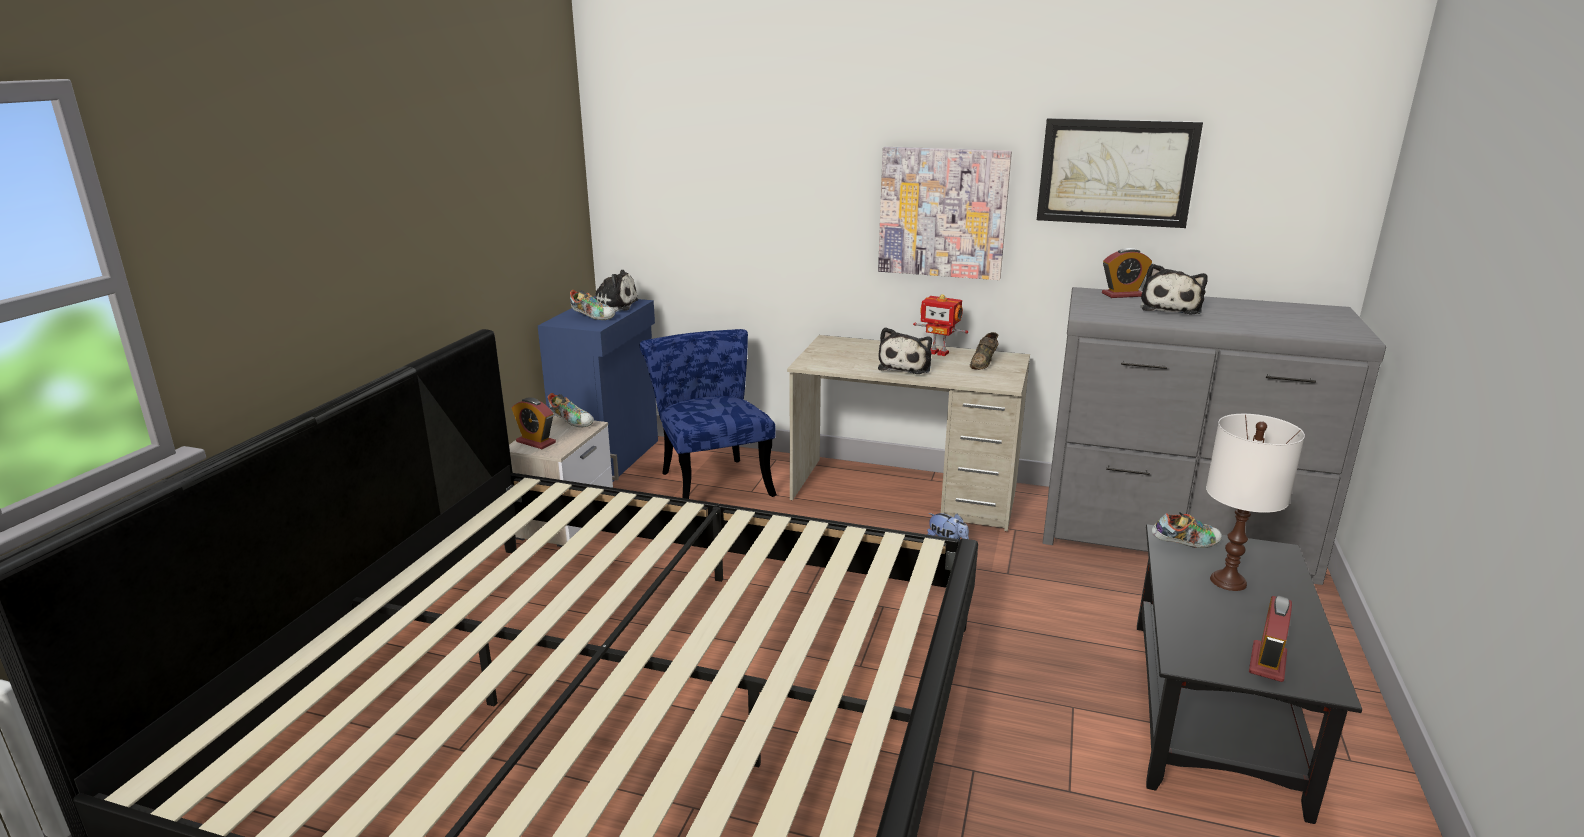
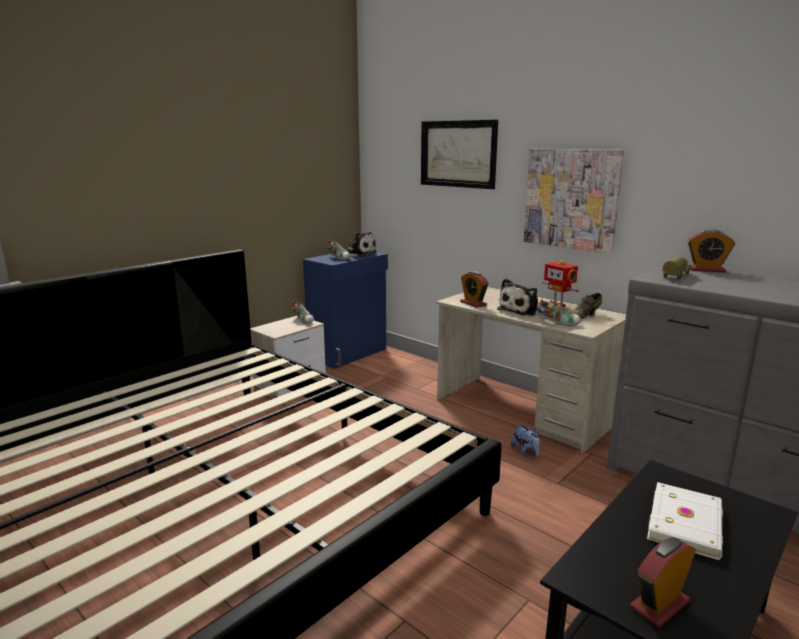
camera: 25 degrees right, 5 degrees down
alarm clock [512,398,556,449] -> alarm clock moved to [460,271,489,308]
blue chair [640,329,777,499] -> none
picture [1037,118,1203,228] -> picture moved to [421,120,498,189]
plush toy [1140,264,1208,314] -> none
shoe [1152,512,1222,548] -> shoe moved to [536,299,581,326]
white table lamp [1206,414,1305,591] -> white book [647,482,723,560]
none -> toy truck [662,256,691,279]

